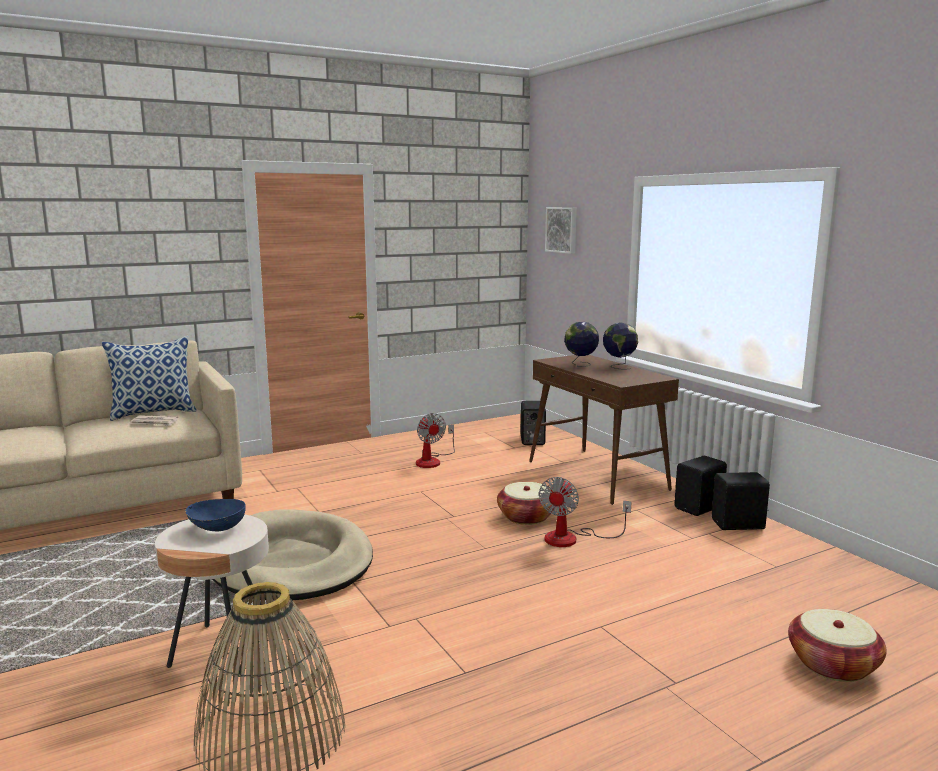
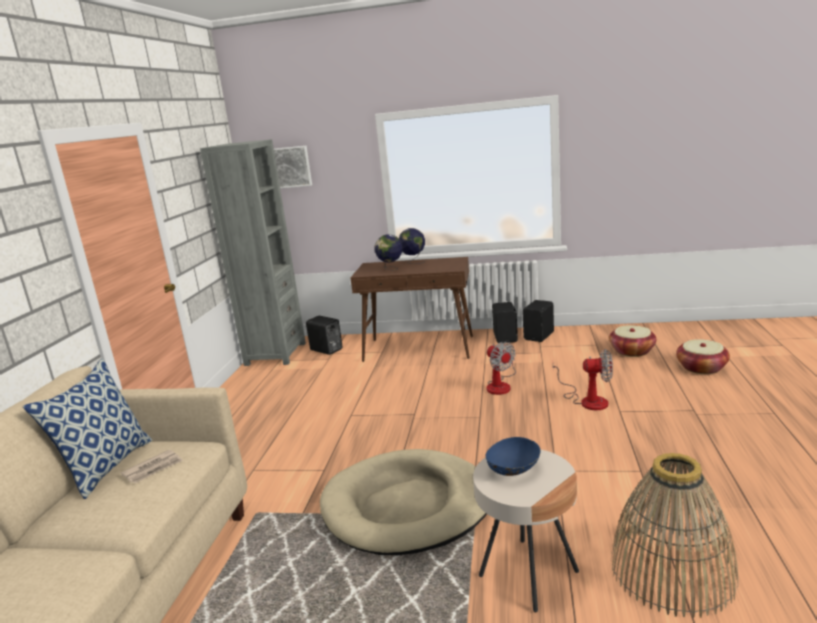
camera: 50 degrees left, 5 degrees up
fan [416,413,455,468] -> fan moved to [553,349,613,410]
basket [497,482,554,525] -> basket moved to [609,325,656,357]
none -> grey bookcase [200,139,306,366]

